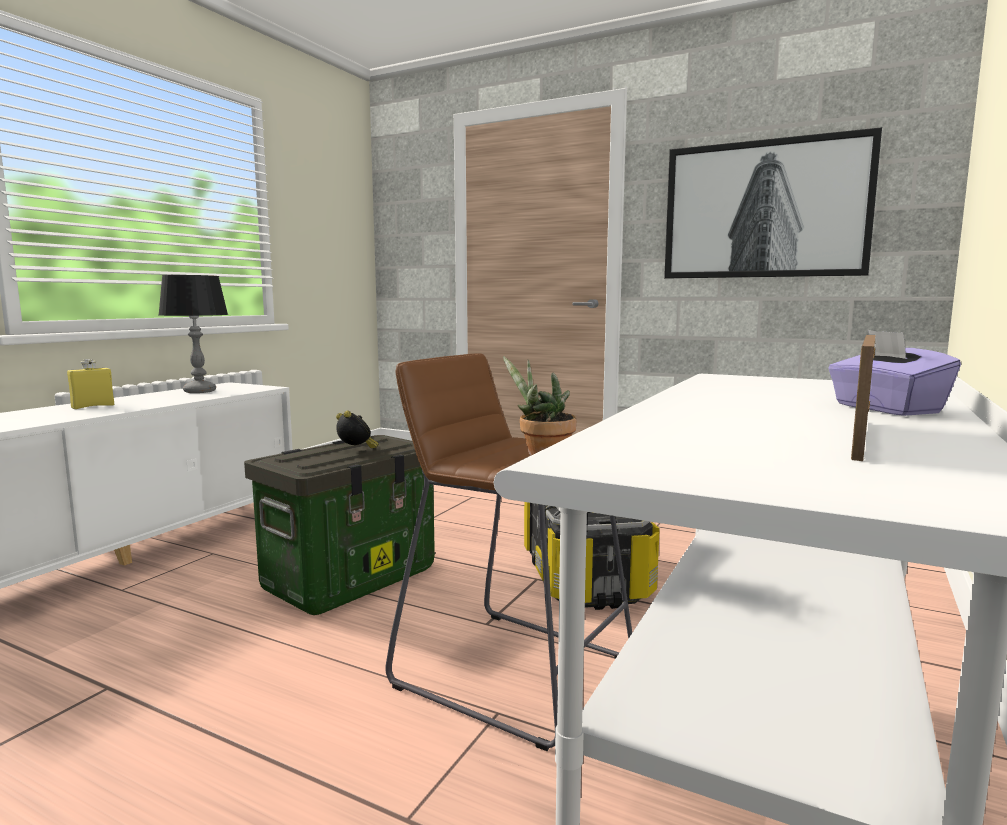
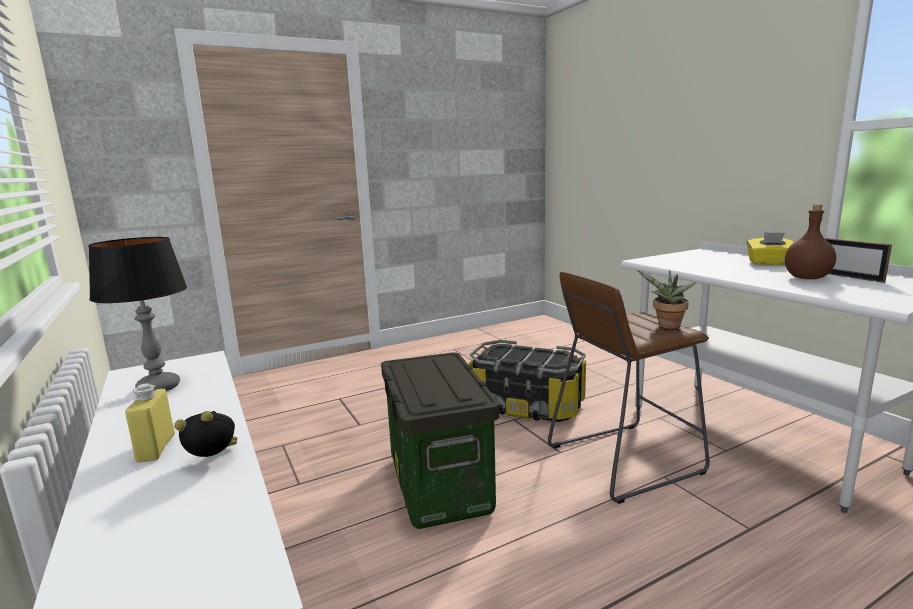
camera: 55 degrees left, 5 degrees up
alarm clock [336,411,379,448] -> alarm clock moved to [174,411,237,457]
picture [664,127,882,279] -> none
purple tissue box [828,330,961,416] -> yellow tissue box [747,232,794,265]
none -> brown bottle [785,204,836,279]

